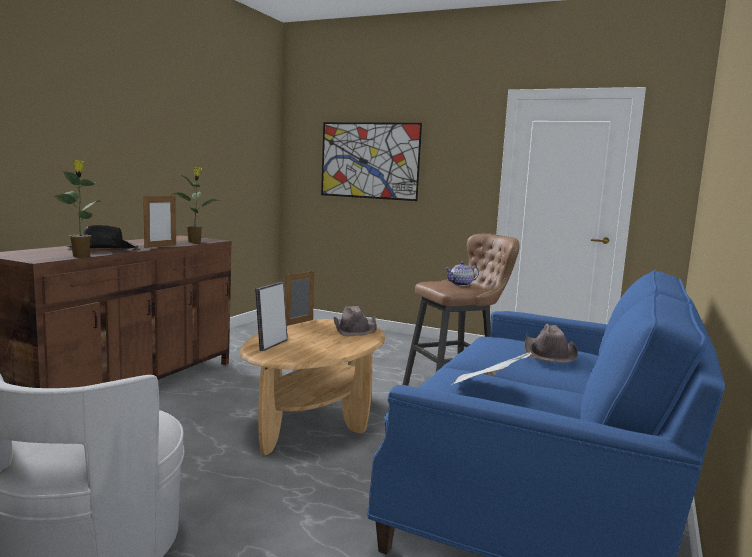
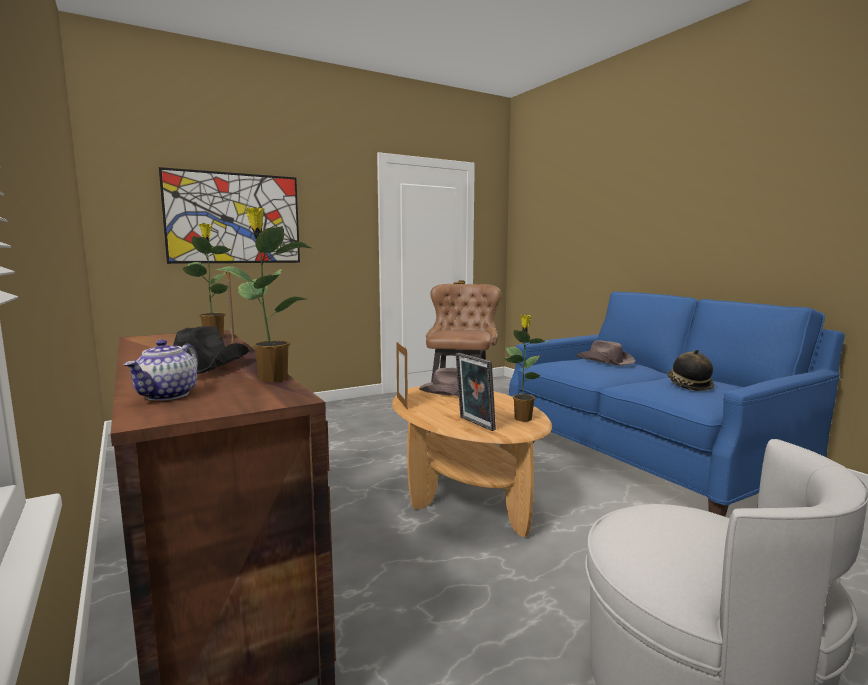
camera: 55 degrees left, 0 degrees up
teapot [445,262,479,286] -> teapot moved to [124,339,198,401]
newspaper [451,353,532,385] -> hat [667,349,714,391]
none -> potted plant [504,315,549,422]

